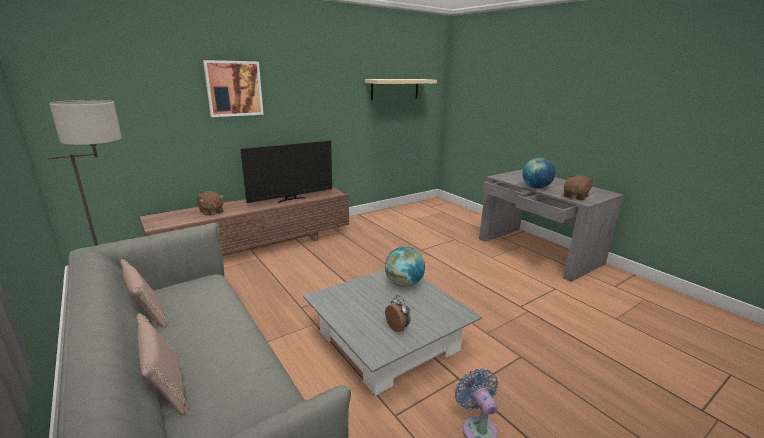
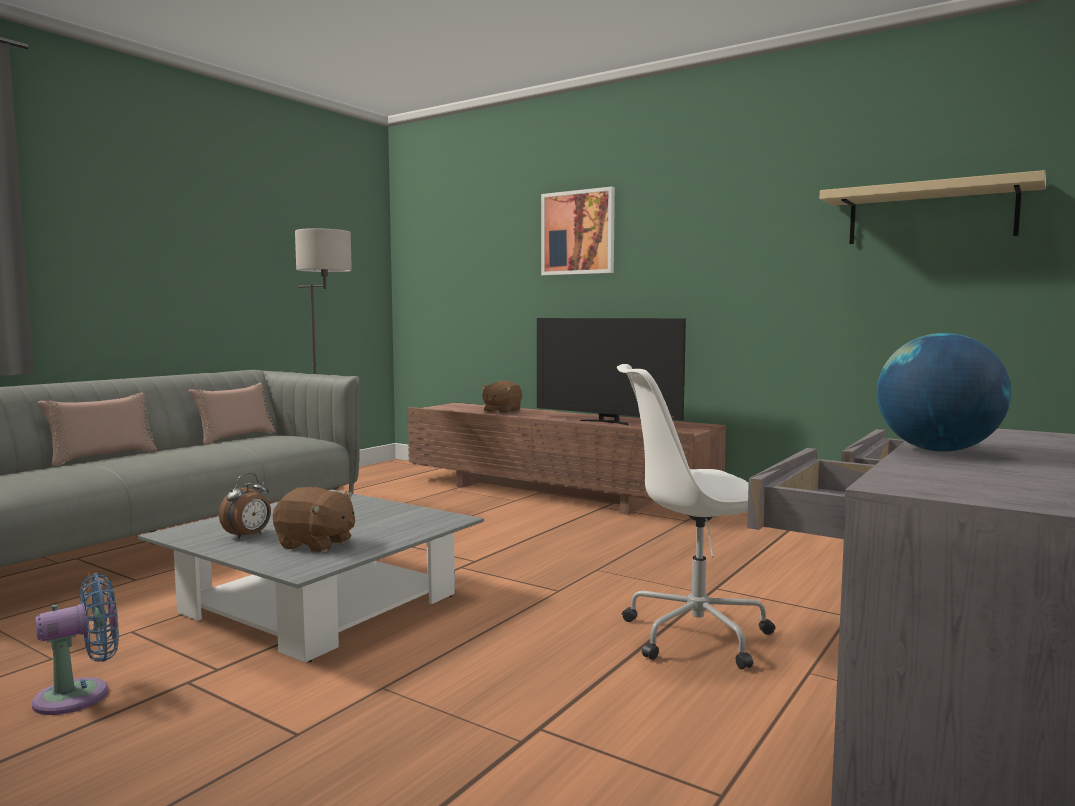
camera: 70 degrees right, 15 degrees down
globe [385,247,425,287] -> none
brown plush toy [564,176,595,200] -> brown plush toy moved to [273,487,355,553]
none -> white office chair [617,364,776,669]

